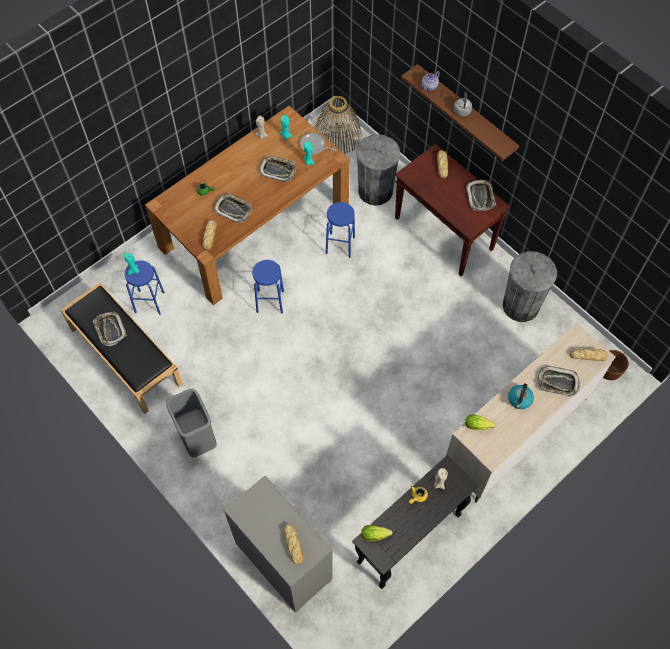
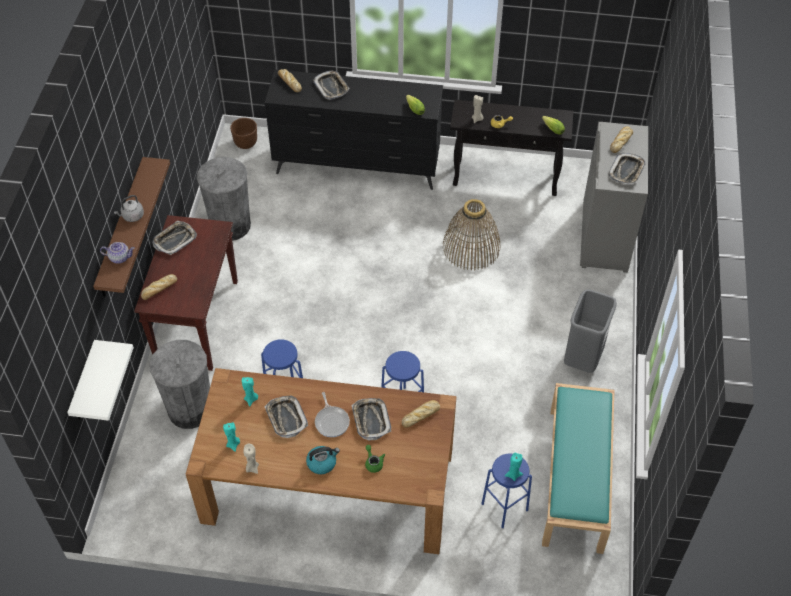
camera: 130 degrees left, 10 degrees down
black bench [60,282,183,414] -> turquoise bench [542,383,614,554]
tray [93,311,127,346] -> tray moved to [609,153,646,184]
frying pan [300,133,337,154] -> frying pan moved to [315,392,350,437]
basket [315,96,362,154] -> basket moved to [443,199,500,271]
beige dresser [446,323,616,502] -> black dresser [265,70,443,190]
kettle [508,383,534,409] -> kettle moved to [306,446,340,474]
none -> white shelf [67,340,134,421]

